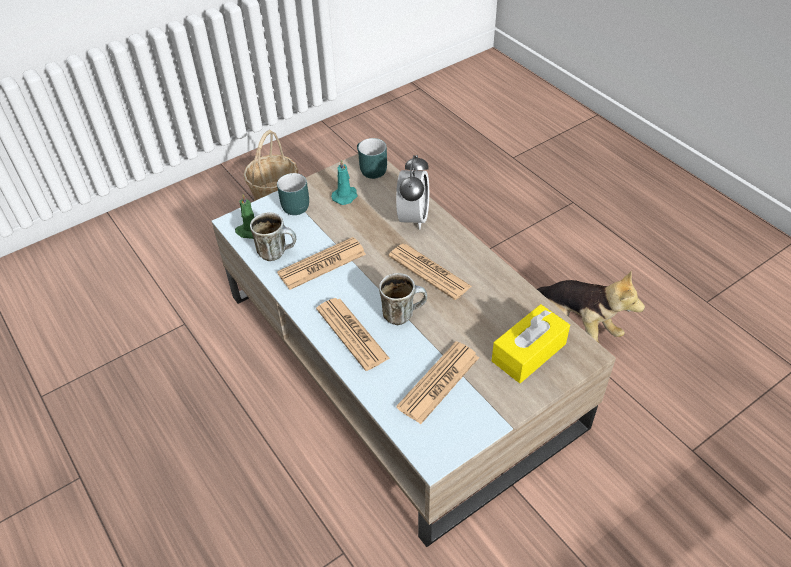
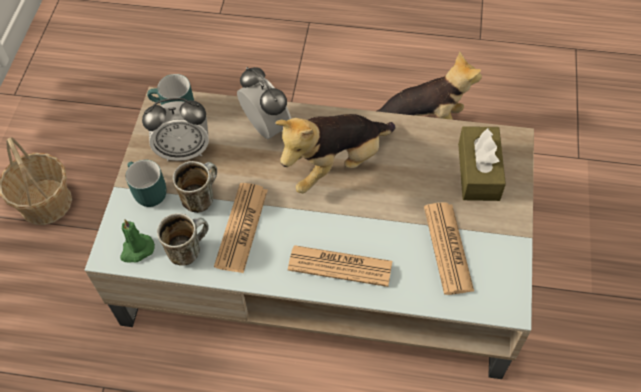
camera: 45 degrees left, 10 degrees up
turquoise candle [331,159,358,205] -> alarm clock [142,98,209,161]
mug [379,273,427,325] -> mug moved to [173,161,217,213]
newspaper [389,244,472,300] -> plush toy [275,114,395,193]
yellow tissue box [492,304,570,383] -> brown tissue box [458,126,506,201]

